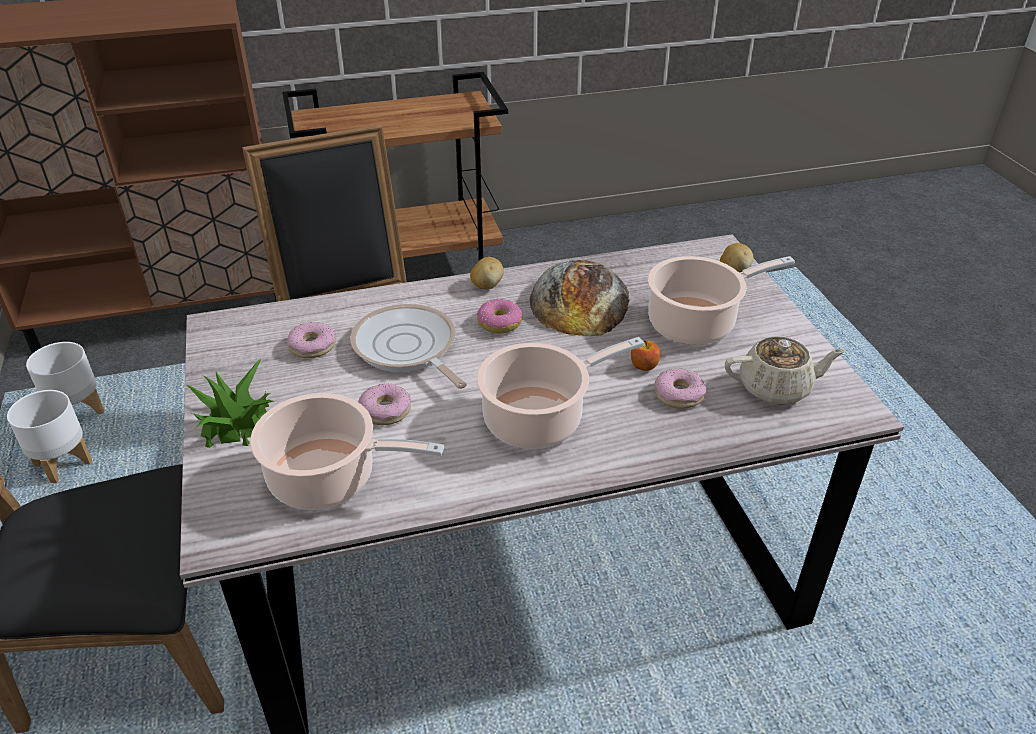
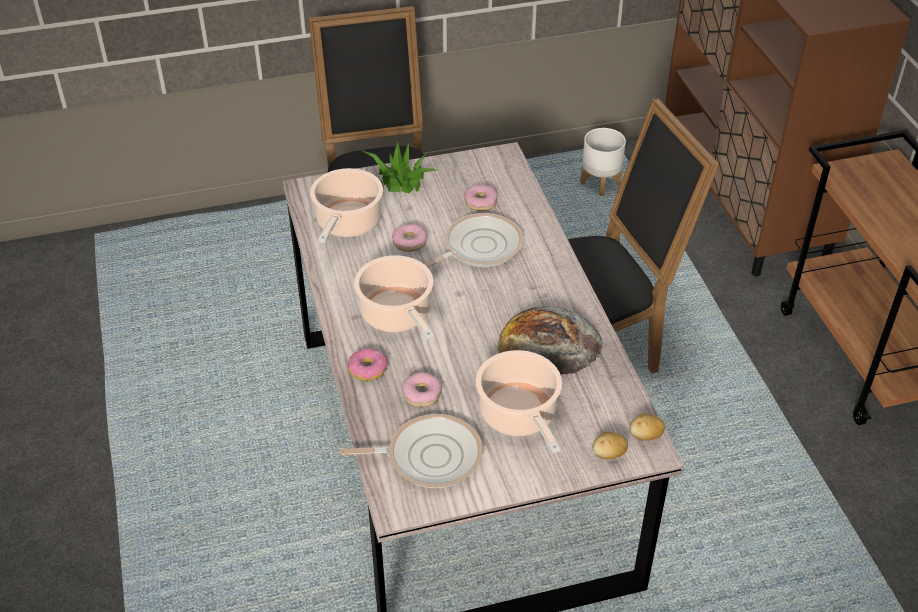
camera: 90 degrees right, 5 degrees up
white planter [7,390,92,483] -> none
potato [470,257,504,289] -> potato moved to [630,414,665,441]
donut [477,299,523,333] -> donut moved to [348,348,387,381]
apple [631,340,661,371] -> none
beige teapot [725,336,846,405] -> frying pan [339,414,482,488]

